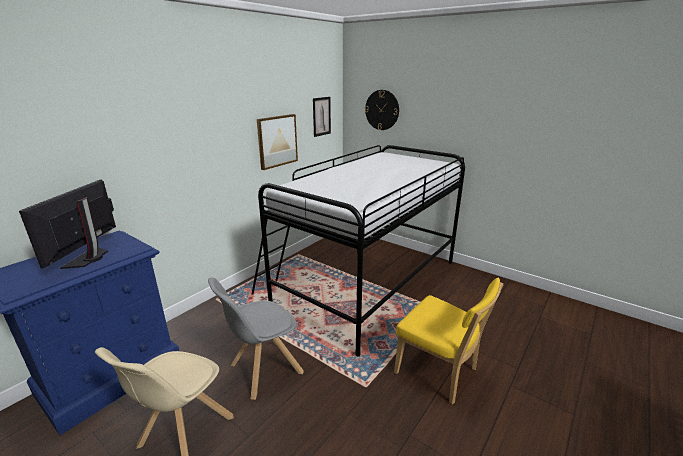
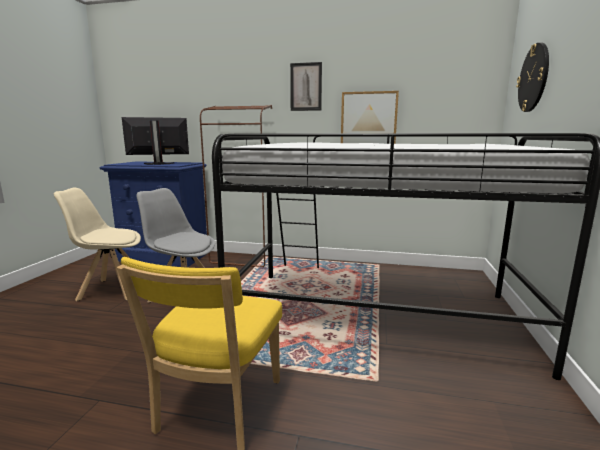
camera: 65 degrees right, 10 degrees down
picture [313,97,331,137] -> picture moved to [290,62,322,111]
none -> brown clothes rack [200,105,272,267]

